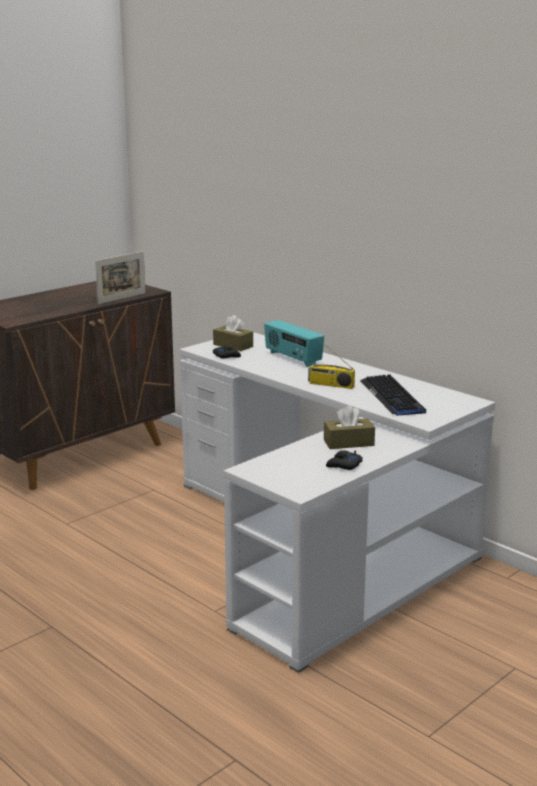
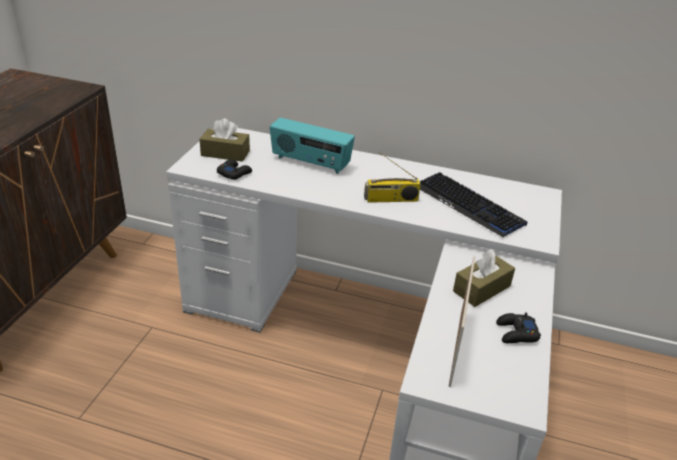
camera: 30 degrees left, 15 degrees up
picture frame [95,251,146,304] -> picture frame moved to [449,256,476,387]

